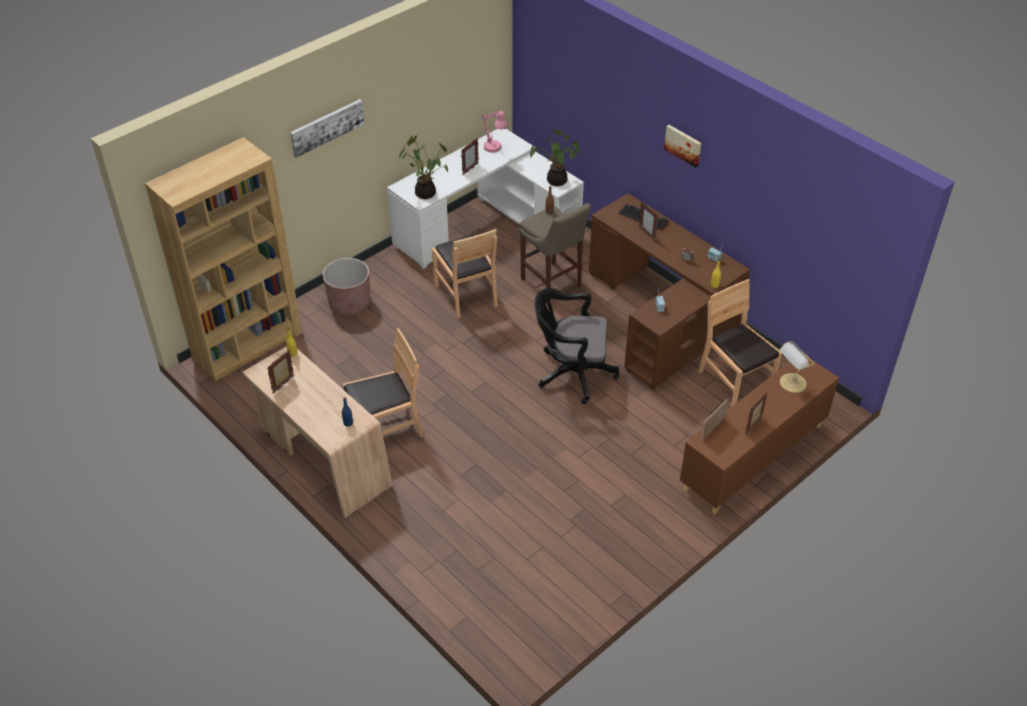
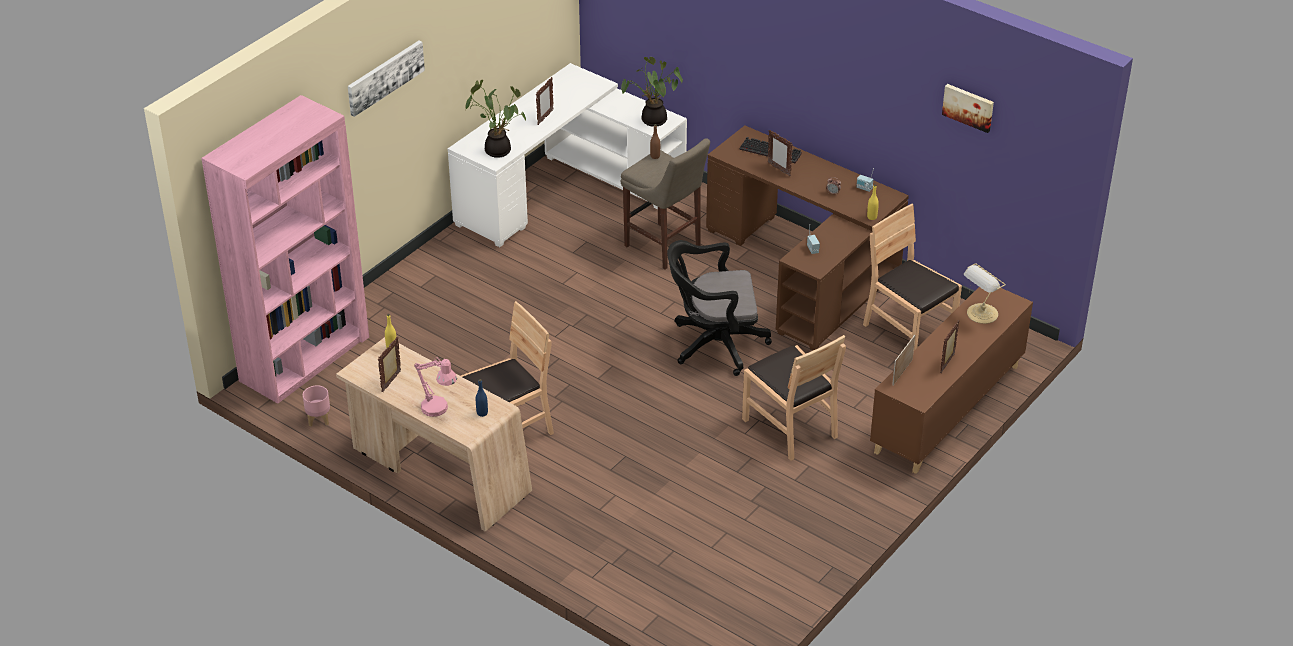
camera: 10 degrees left, 5 degrees down
brown bookcase [145,137,302,381] -> pink bookcase [201,95,369,404]
brown planter [323,258,370,315] -> none
brown chair [432,229,498,319] -> brown chair moved to [742,335,846,461]
pink table lamp [482,110,508,153] -> pink table lamp moved to [414,357,457,417]
picture [664,125,701,168] -> picture moved to [942,84,994,133]
none -> pink planter [303,385,330,427]

